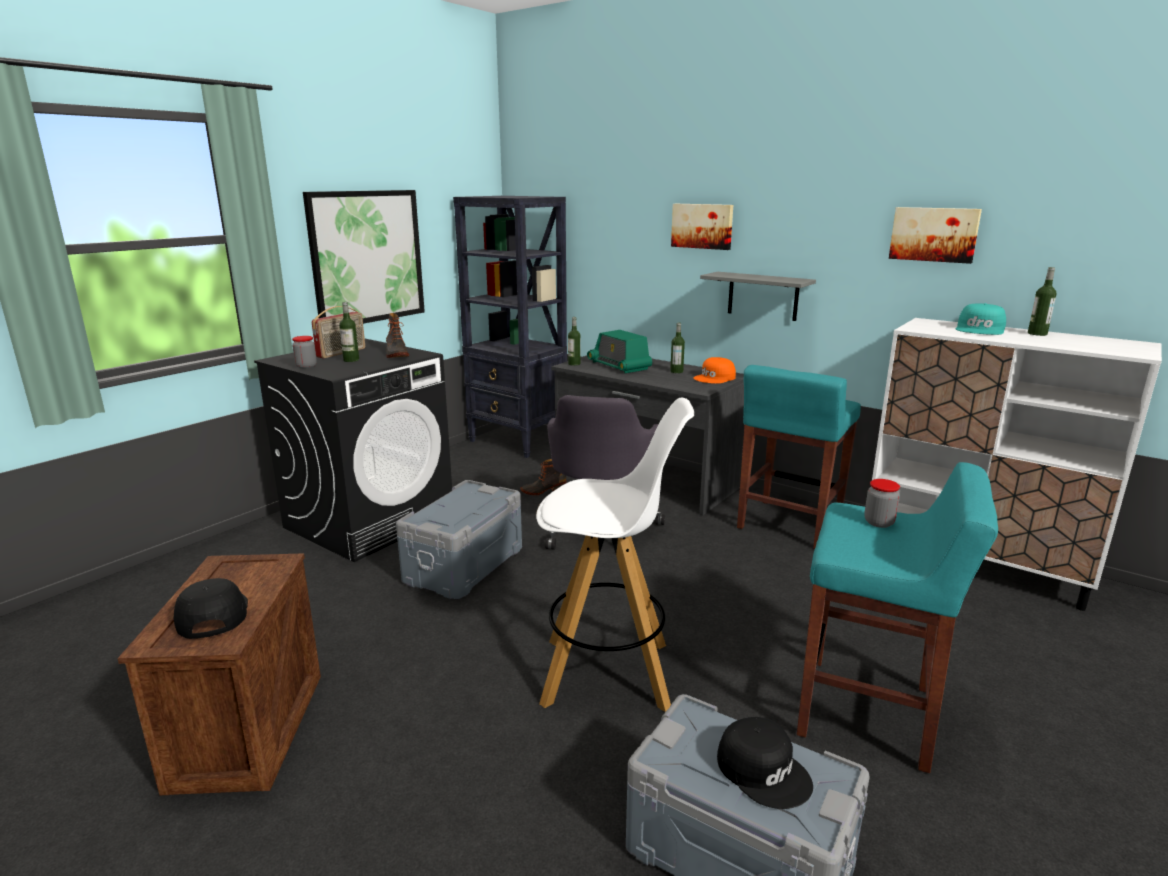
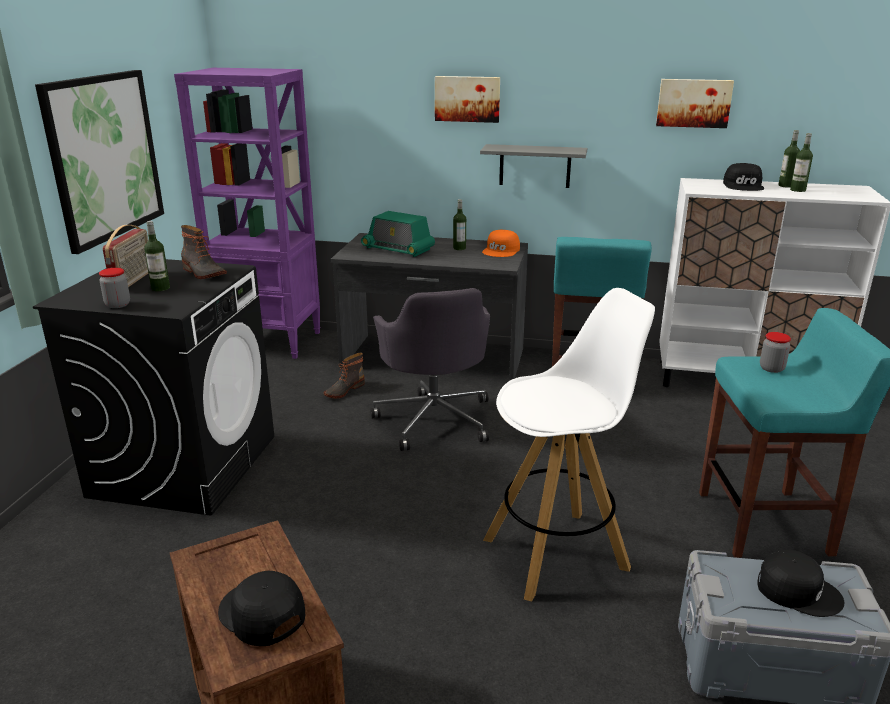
camera: 25 degrees left, 5 degrees up
grey storage box [396,480,522,599] -> none
black bookcase [453,196,567,458] -> purple bookcase [174,68,321,359]
bottle [568,317,581,366] -> bottle moved to [790,133,813,192]
turquoise cap [956,303,1006,335] -> black cap [723,163,764,191]

